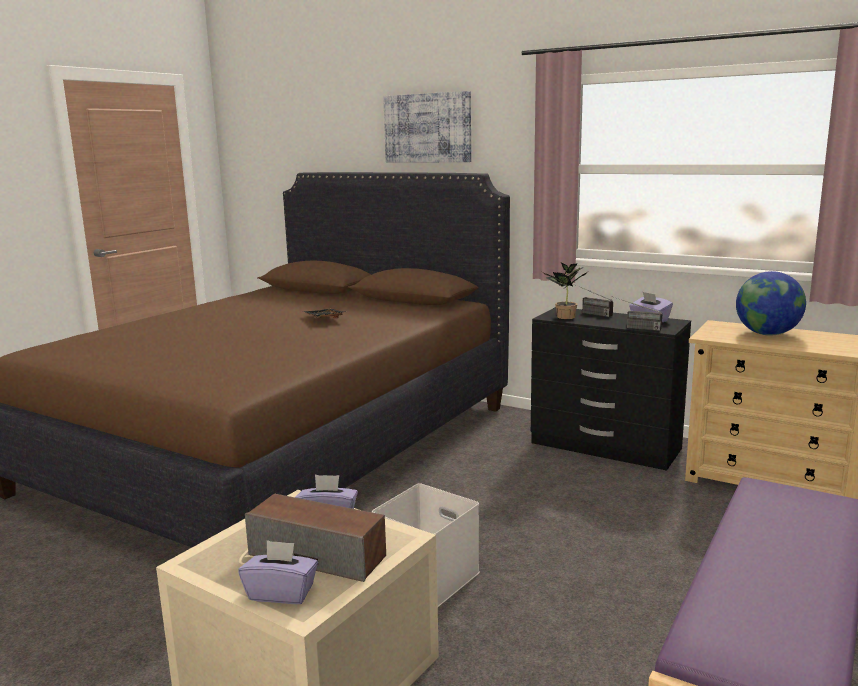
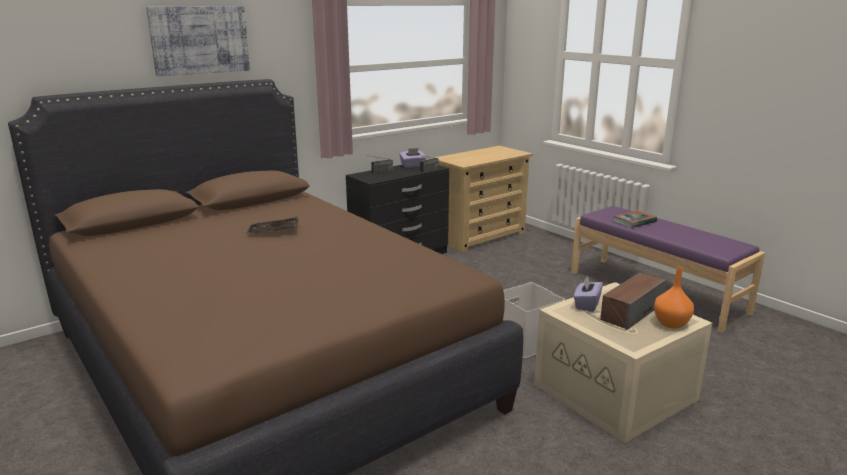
camera: 70 degrees left, 5 degrees up
purple tissue box [238,540,318,604] -> orange vase [654,267,694,329]
potted plant [544,263,589,319] -> none
globe [736,271,806,335] -> none
none -> book [613,210,657,228]

